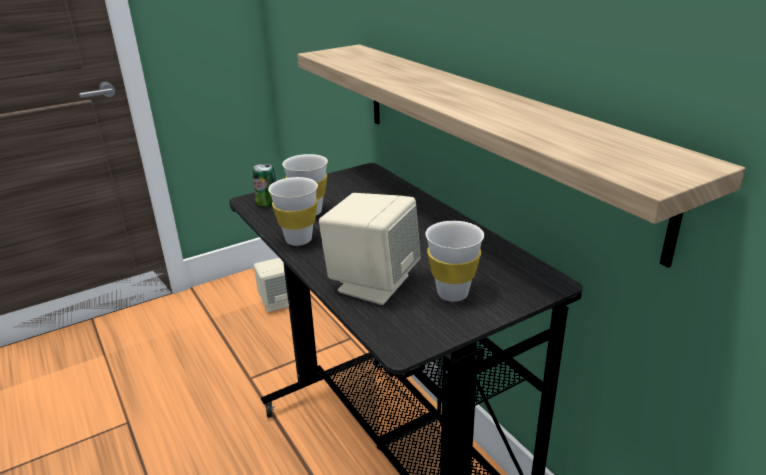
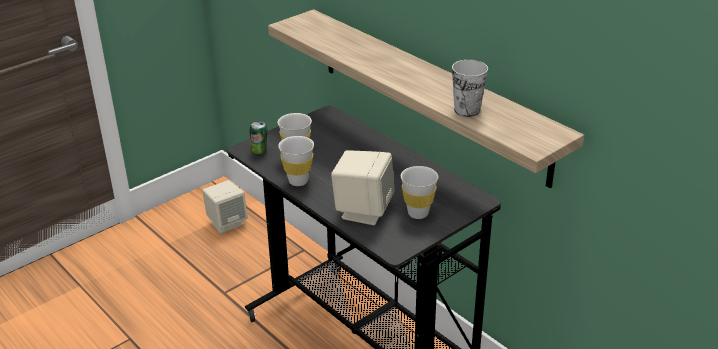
camera: 10 degrees left, 5 degrees up
none -> cup [452,60,488,117]

